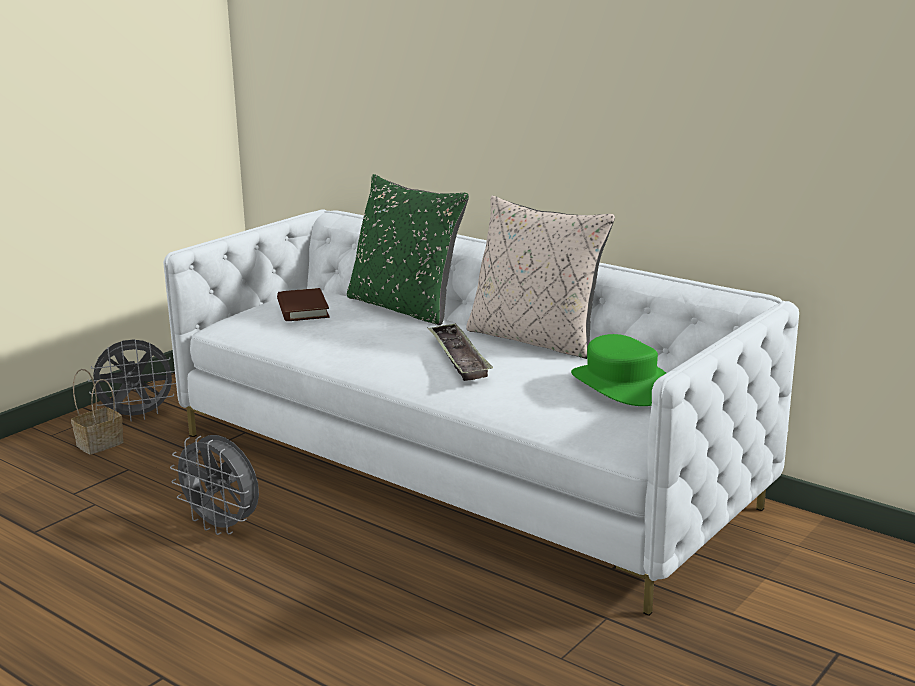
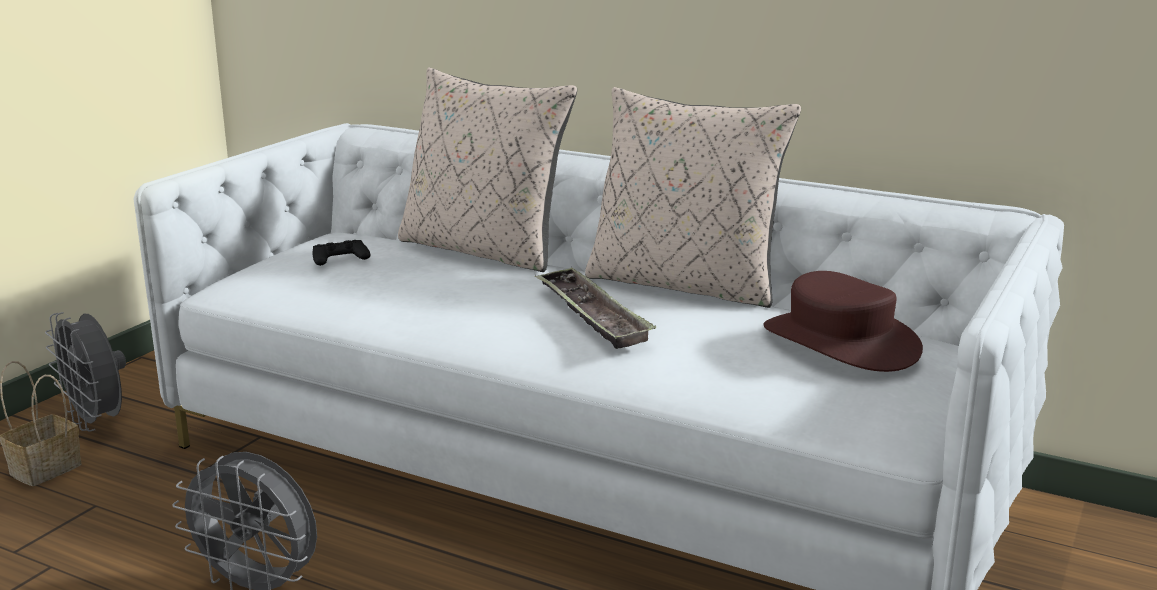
camera: 10 degrees left, 0 degrees up
grey fan [88,339,176,422] -> grey fan turned 75 degrees clockwise [45,312,126,432]
brown book [277,288,330,321] -> black game controller [312,240,371,266]
green pillow [347,174,469,326] -> beige pillow [398,67,577,272]
green hat [571,334,666,406] -> brown hat [764,271,923,372]

